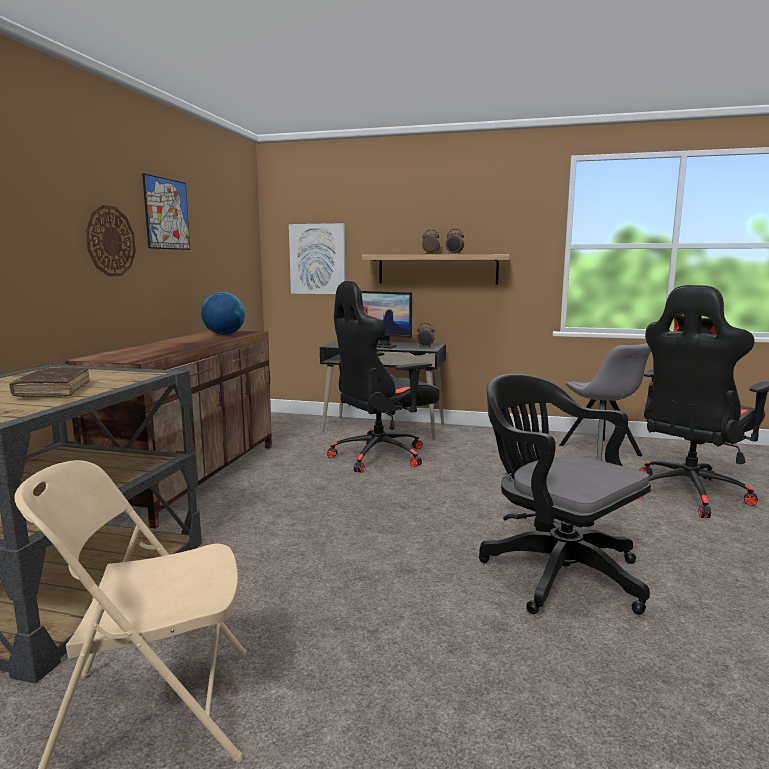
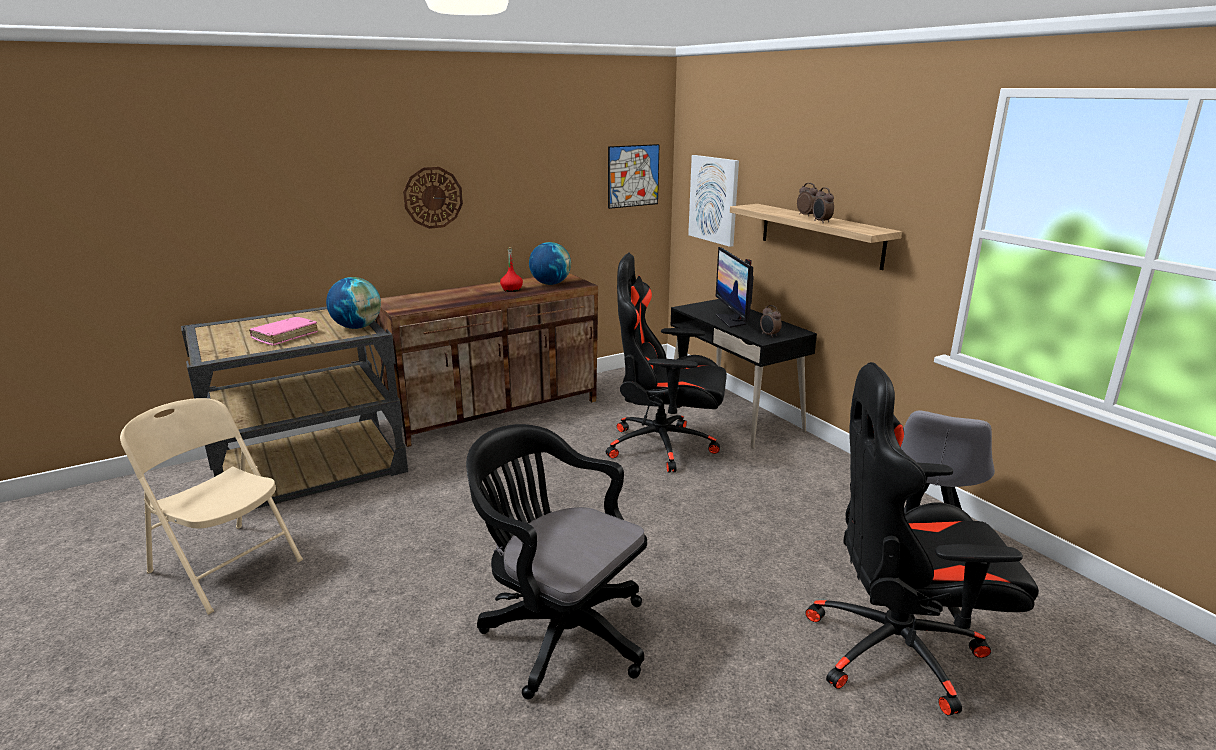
camera: 45 degrees right, 10 degrees up
brown book [9,367,90,397] -> pink book [249,317,318,346]
picture [142,173,190,250] -> picture moved to [608,144,660,209]
black office chair [479,374,651,615] -> black office chair turned 60 degrees counterclockwise [466,424,647,699]
none -> globe [326,277,381,329]
none -> red bottle [500,247,523,292]

